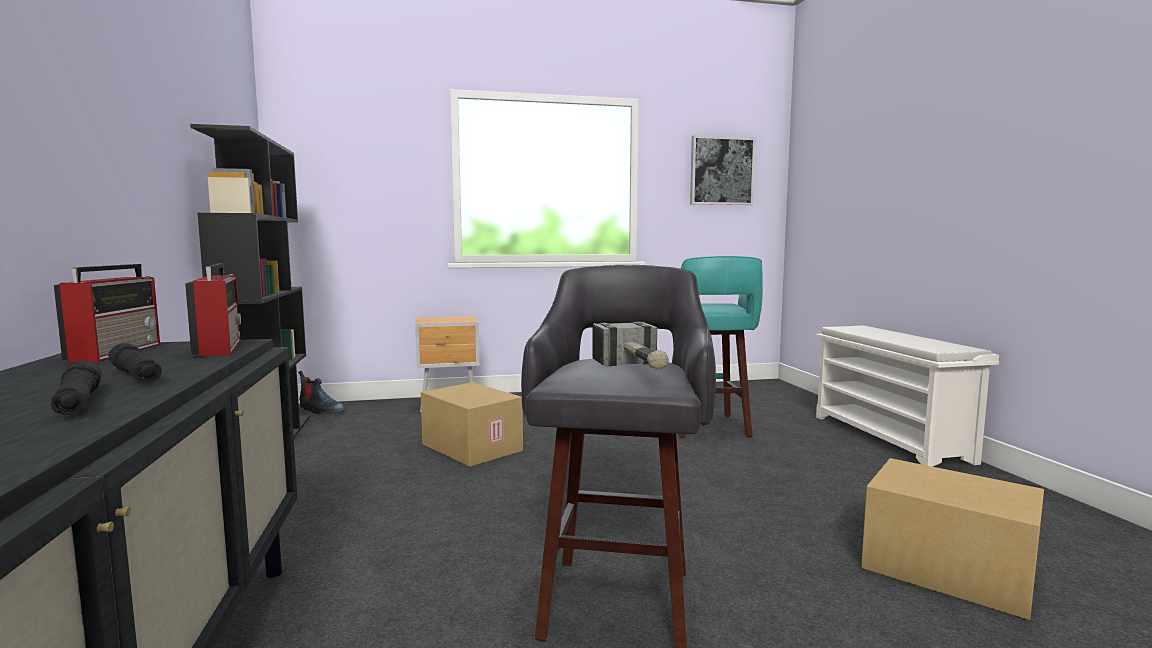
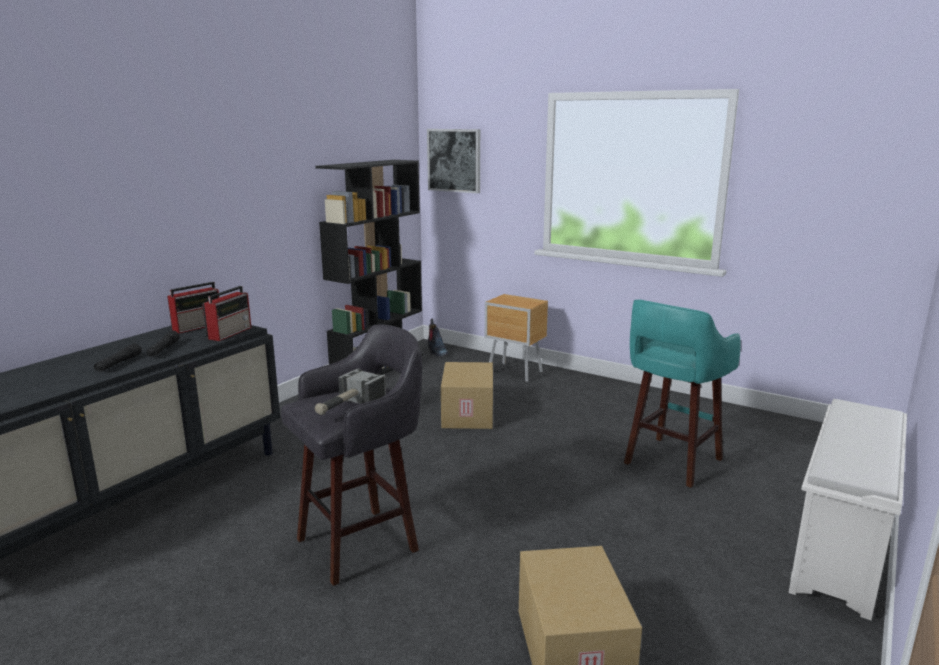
camera: 45 degrees right, 10 degrees up
picture [690,135,756,205] -> picture moved to [427,129,480,193]

